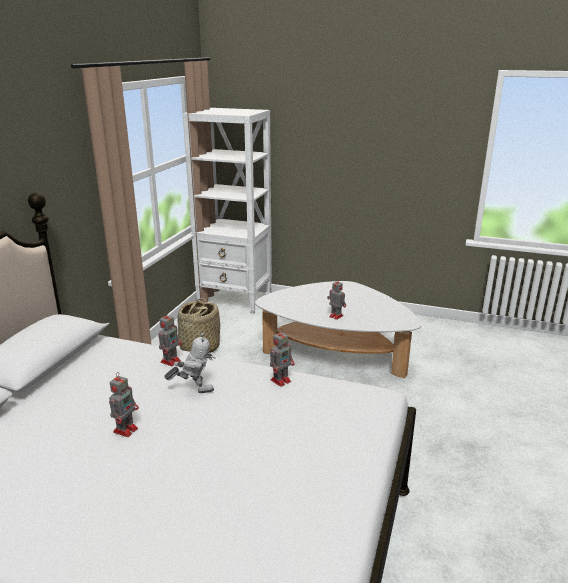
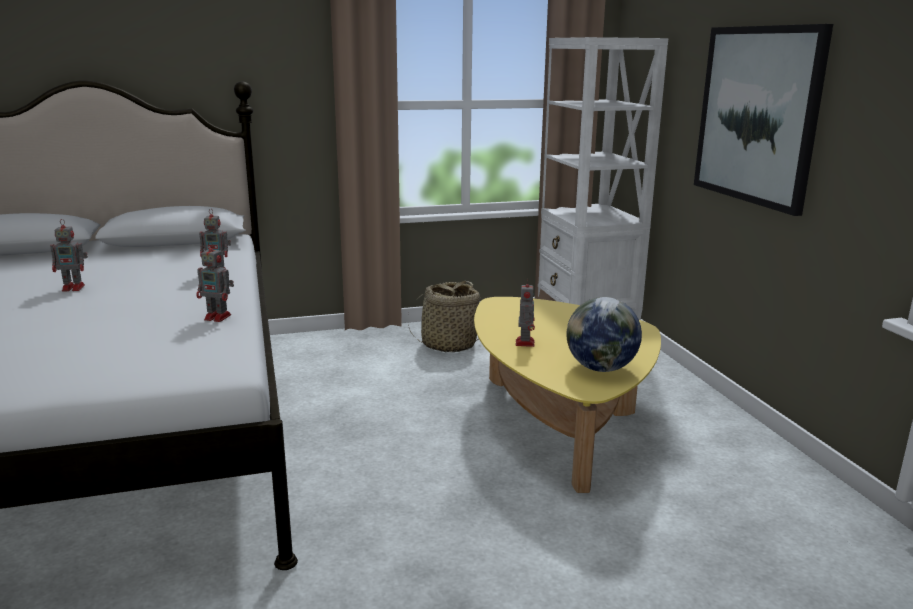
camera: 55 degrees right, 5 degrees down
toy robot [164,333,216,393] -> none
white coffee table [255,281,422,378] -> yellow coffee table [474,297,661,493]
none -> globe [566,297,642,372]
none -> picture [694,24,833,216]

